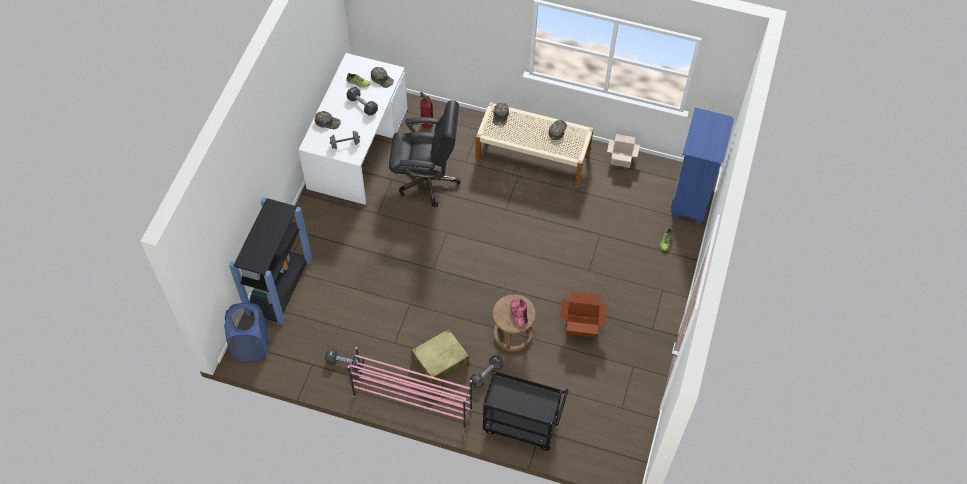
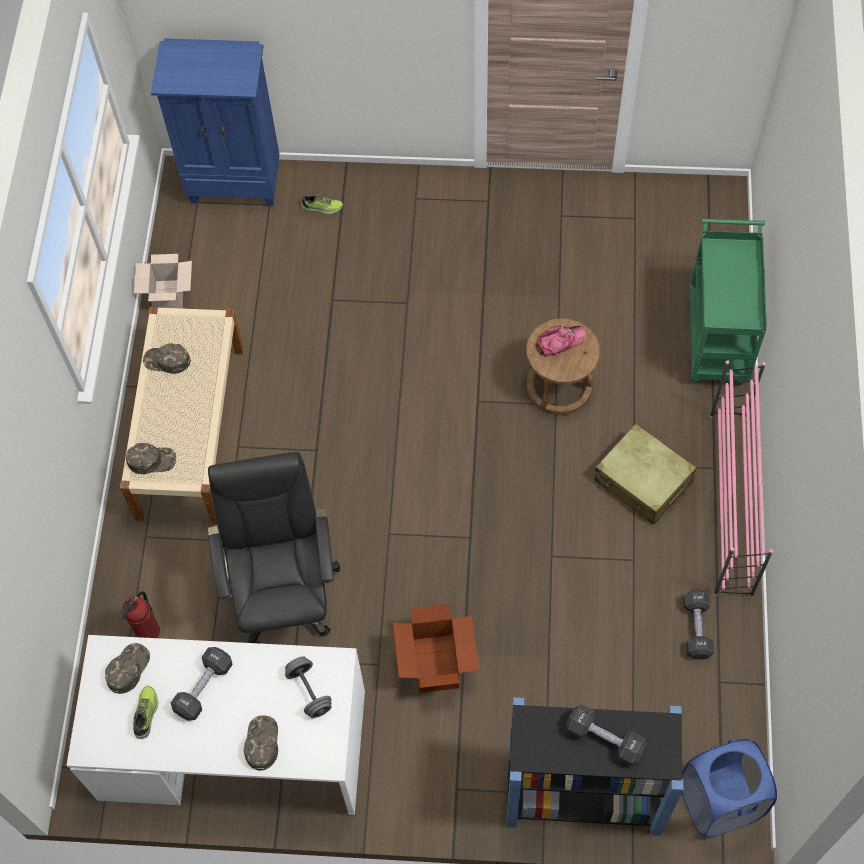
camera: 100 degrees left, 5 degrees up
black dumbbell [470,355,503,388] -> black dumbbell moved to [566,704,646,766]
black cart [483,371,569,451] -> green cart [690,219,767,385]
cardboard box [560,291,607,337] -> cardboard box moved to [393,604,479,693]

